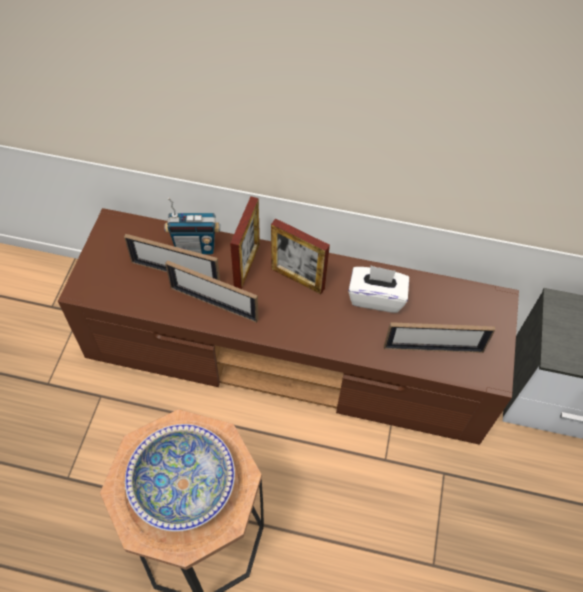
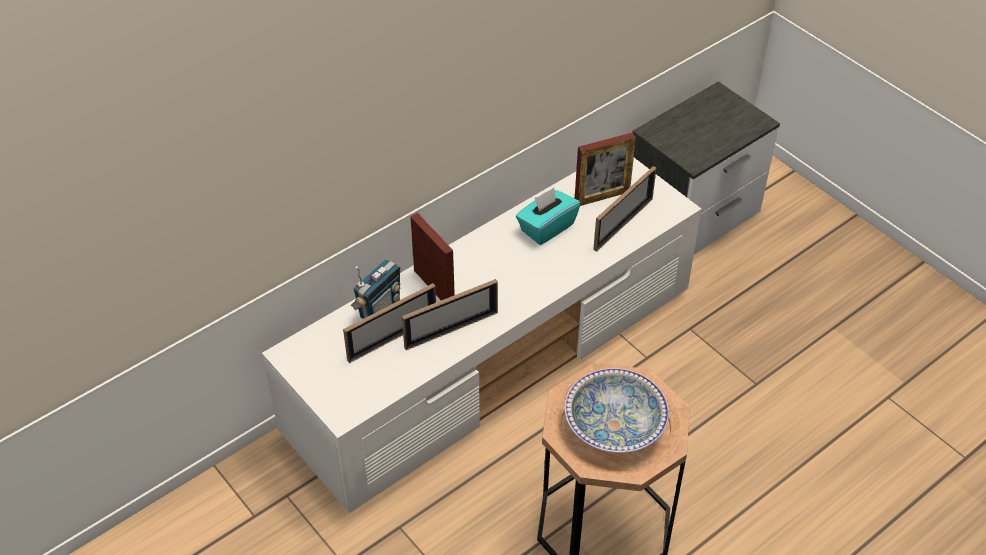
camera: 50 degrees left, 10 degrees down
brown tv stand [58,208,519,445] -> white tv stand [262,158,701,513]
picture frame [271,218,330,294] -> picture frame moved to [575,133,636,206]
white tissue box [348,265,409,313] -> turquoise tissue box [516,188,580,245]

